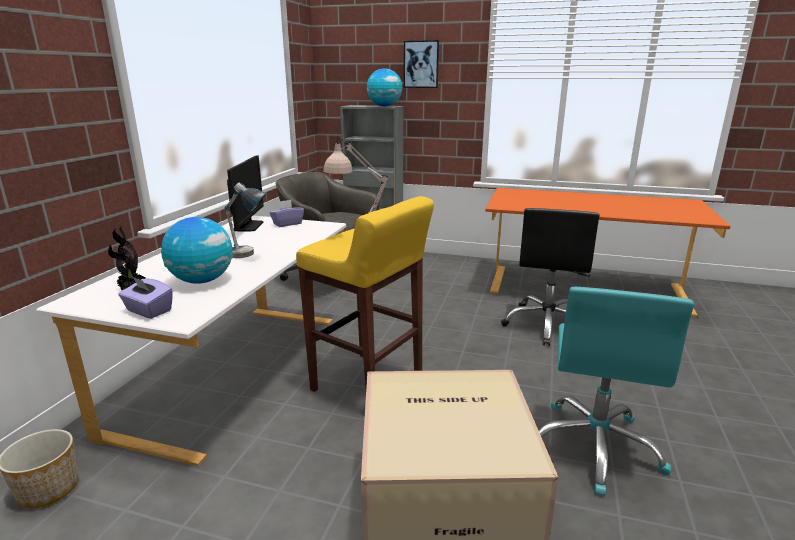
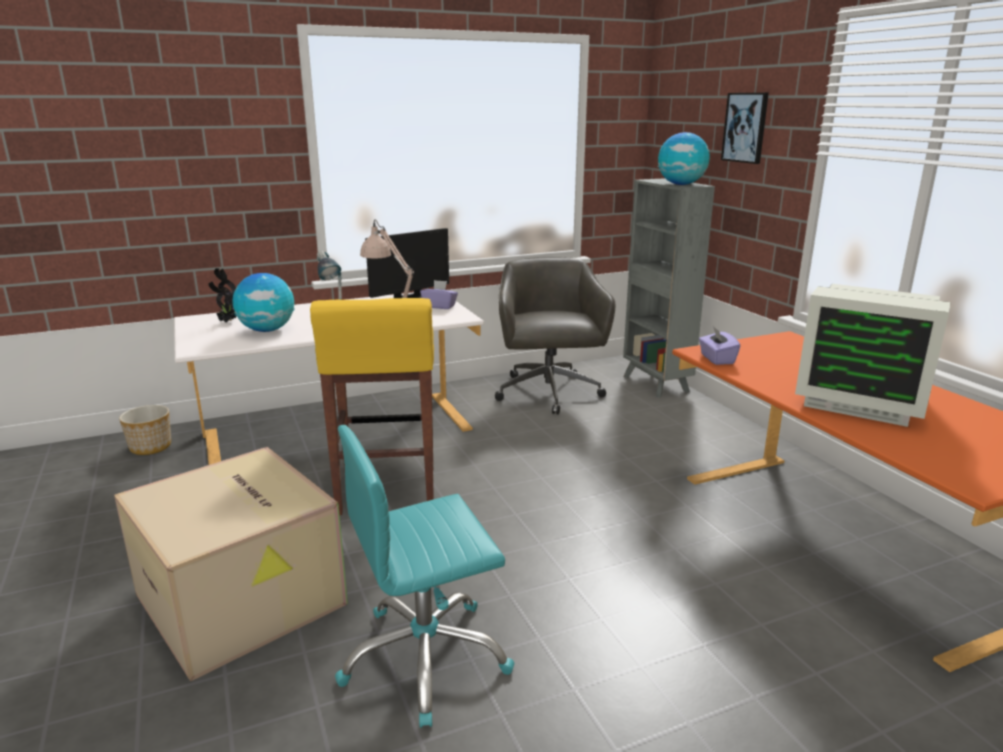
camera: 50 degrees right, 0 degrees up
purple tissue box [118,276,173,319] -> purple tissue box moved to [699,326,740,365]
black office chair [501,208,599,346] -> none
none -> monitor [795,284,951,427]

